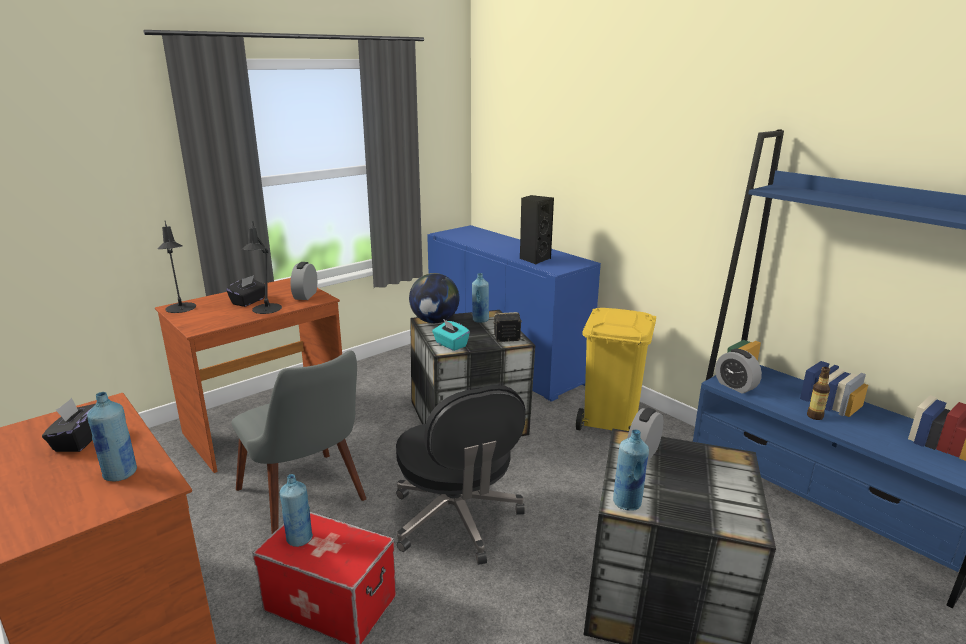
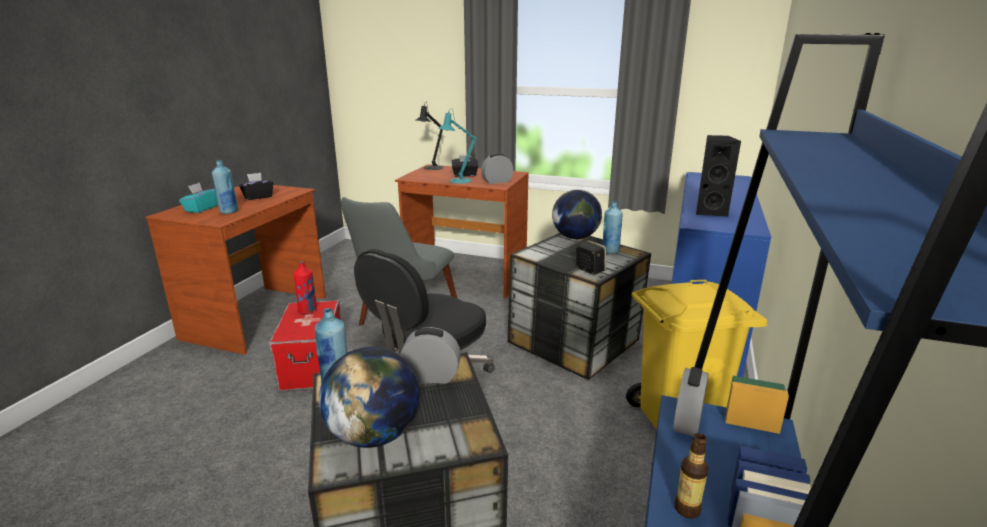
camera: 60 degrees right, 0 degrees up
black table lamp [242,221,282,314] -> turquoise table lamp [439,108,477,184]
blue bottle [280,474,313,547] -> red bottle [294,261,317,314]
turquoise tissue box [432,319,470,351] -> turquoise tissue box moved to [179,182,218,213]
none -> globe [319,347,420,448]

